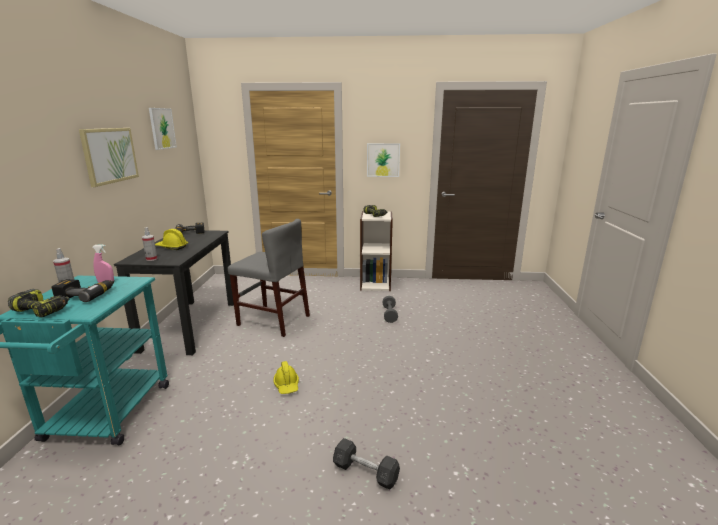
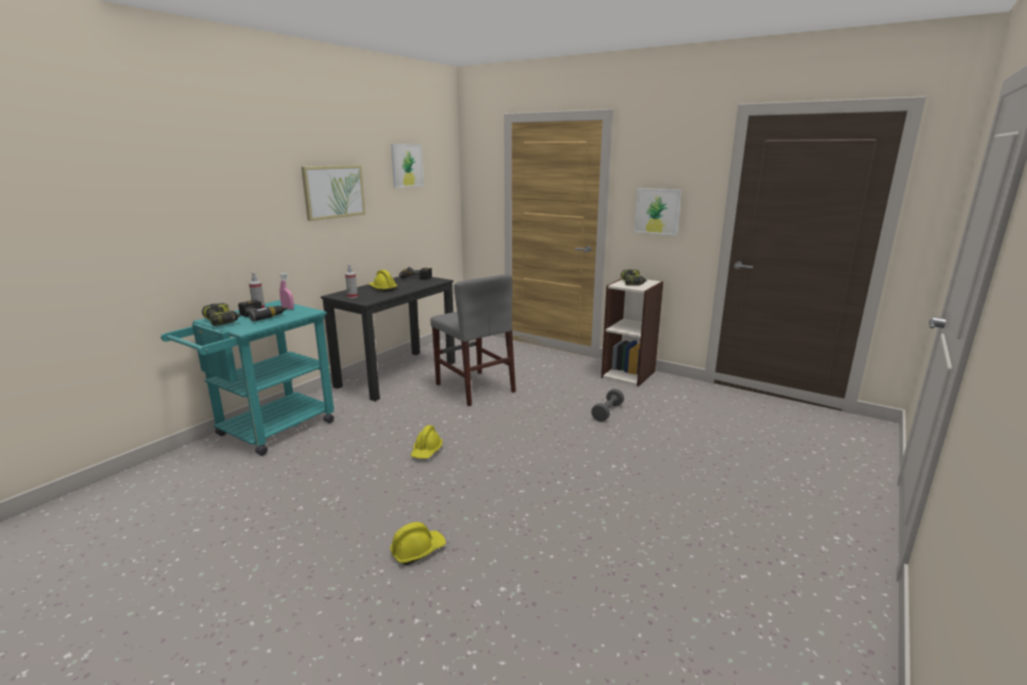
camera: 30 degrees right, 0 degrees up
grey dumbbell [333,438,400,490] -> yellow hard hat [390,522,446,565]

